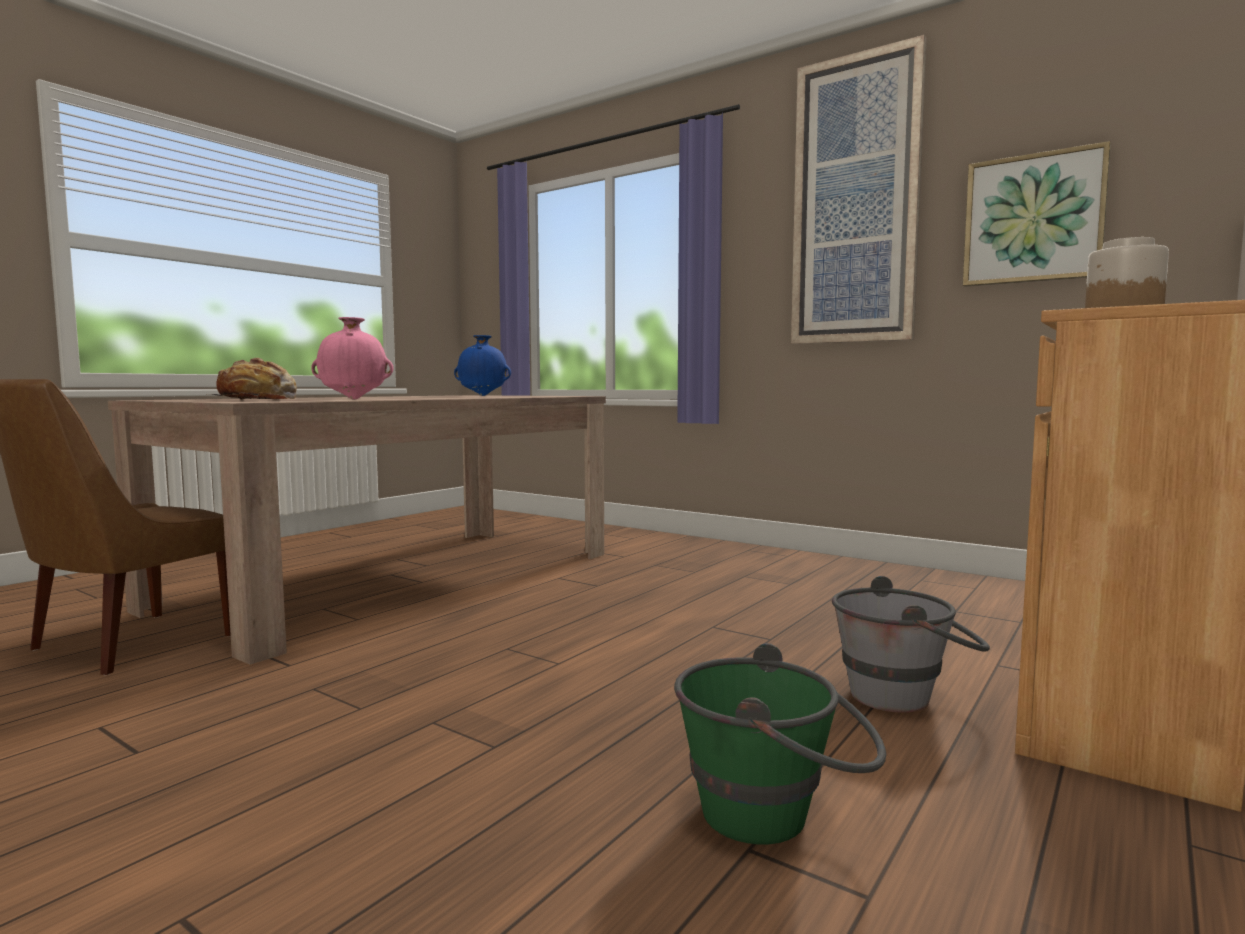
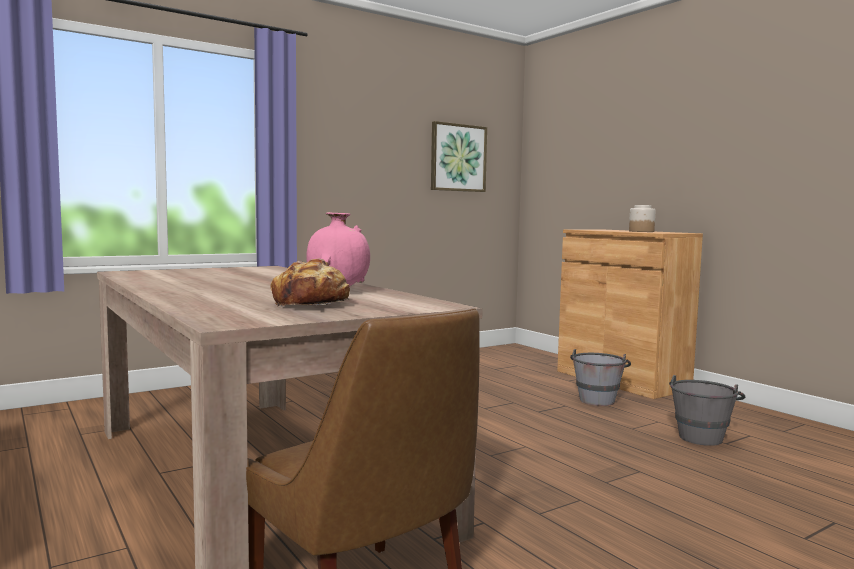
camera: 70 degrees left, 0 degrees up
blue vase [454,335,511,396] -> none
green bucket [674,643,886,845] -> grey bucket [669,375,745,446]
picture [791,35,927,344] -> none

